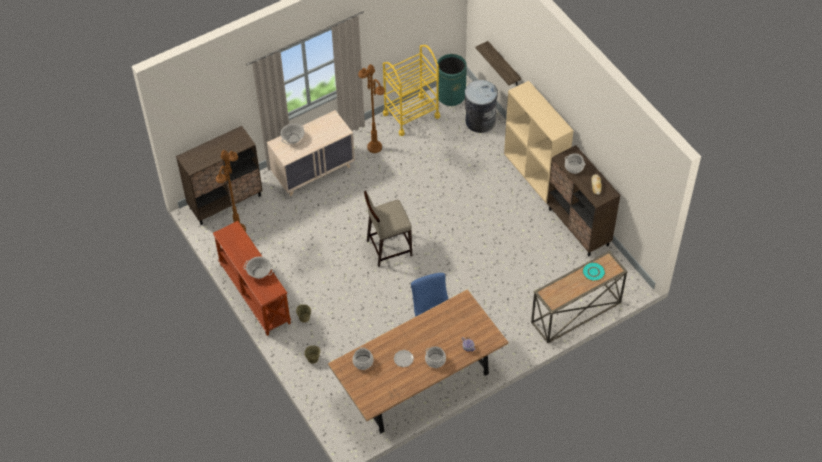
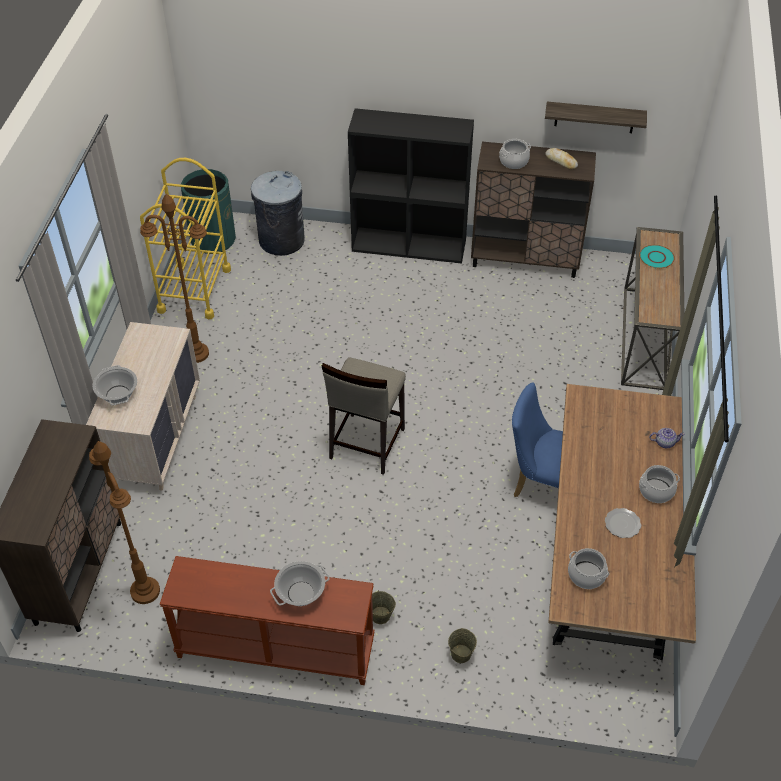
camera: 50 degrees left, 5 degrees down
shelf [476,41,522,86] -> shelf moved to [545,102,647,133]
beige bookcase [504,81,574,203] -> black bookcase [348,108,474,264]

